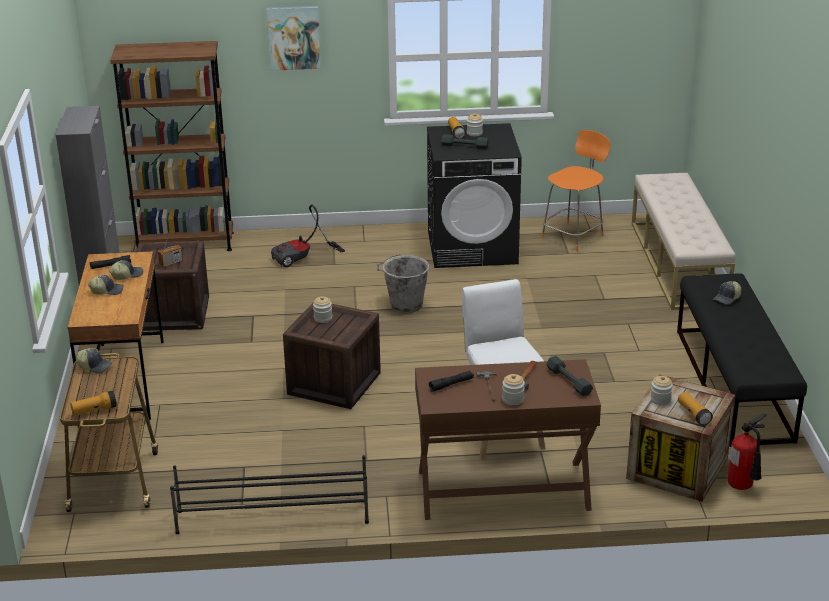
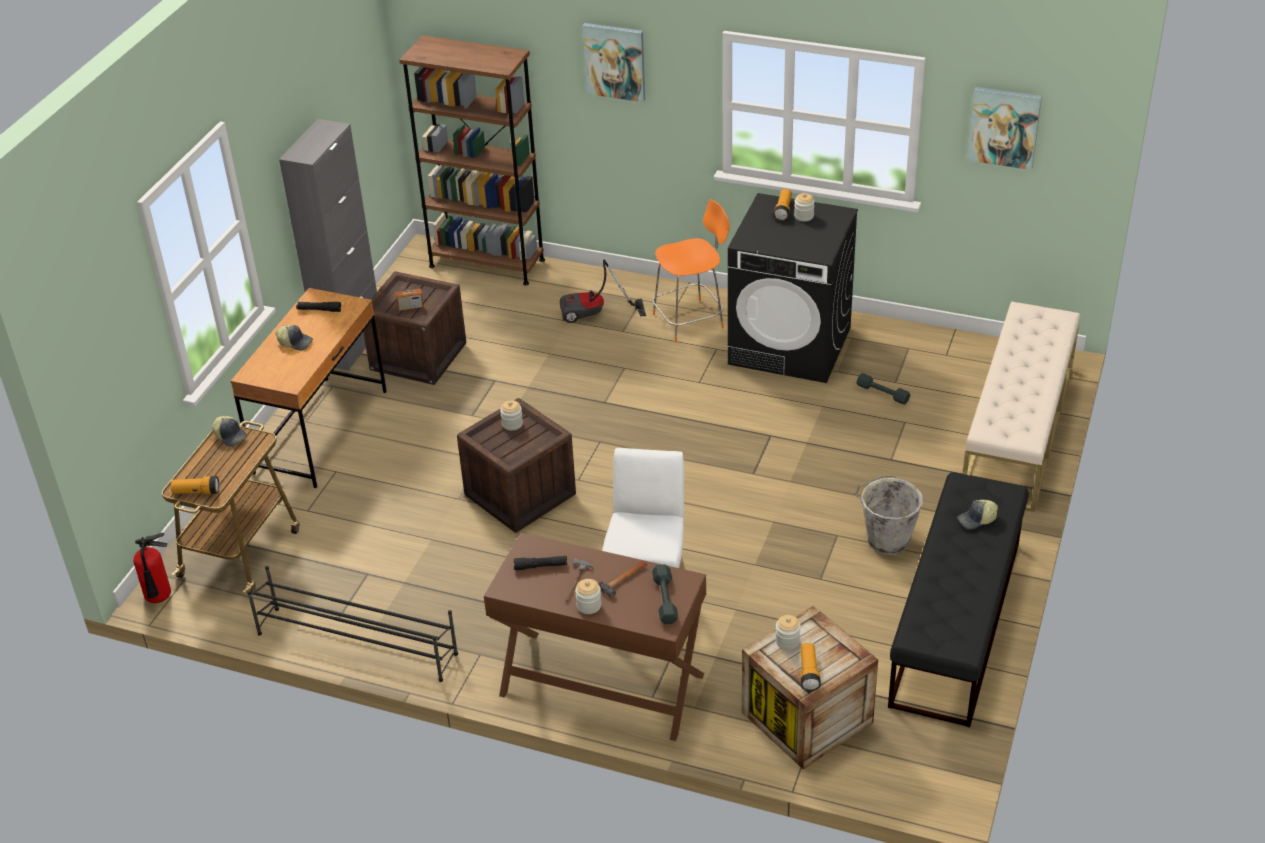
camera: 25 degrees right, 10 degrees up
cap [109,260,143,280] -> none
grey bucket [377,254,429,313] -> grey bucket moved to [854,475,923,555]
grey dumbbell [442,134,488,149] -> grey dumbbell moved to [856,373,910,405]
orange stool [541,130,610,251] -> orange stool moved to [652,199,730,343]
fire extinguisher [727,413,766,490] -> fire extinguisher moved to [134,533,171,603]
none -> picture [967,87,1042,170]

